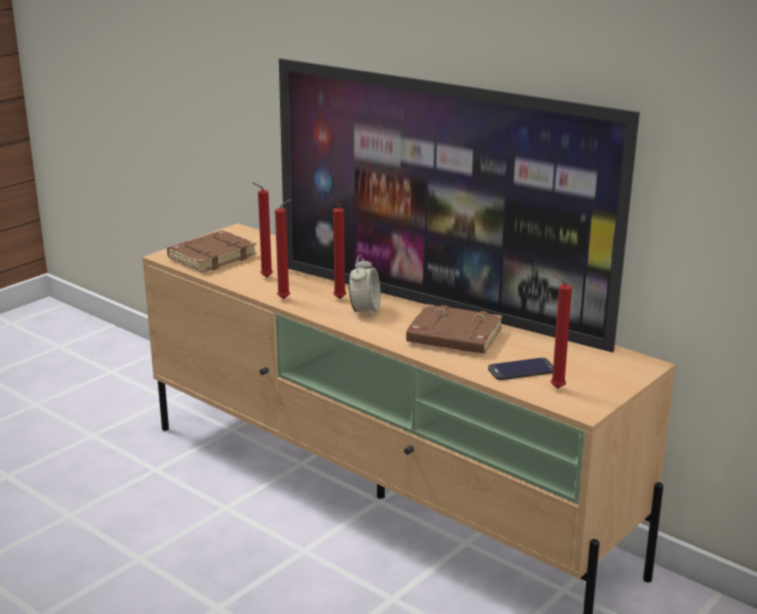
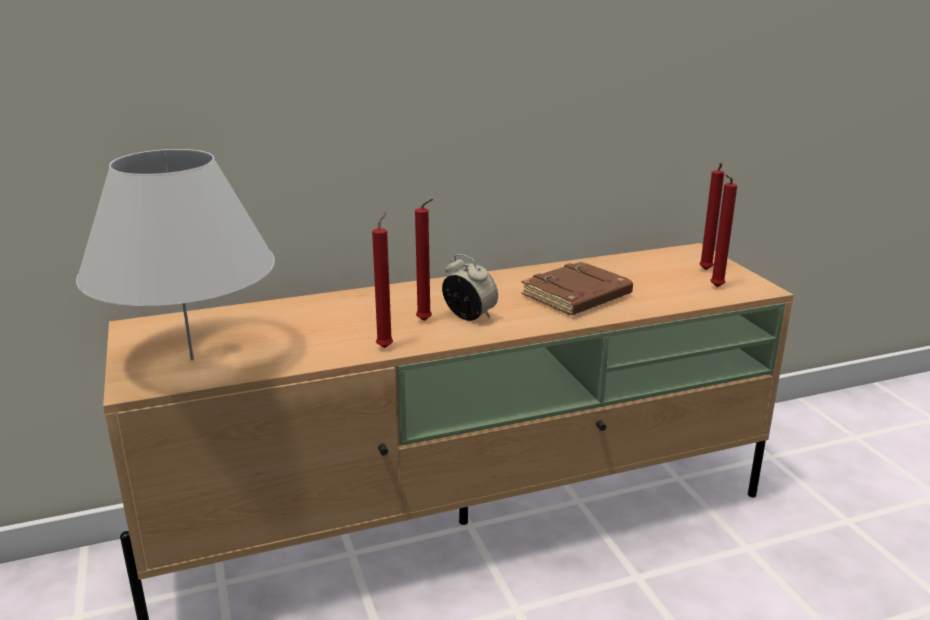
camera: 60 degrees left, 0 degrees up
brown book [167,231,257,272] -> white table lamp [76,149,275,360]
red candle [252,183,273,277] -> red candle moved to [699,163,724,270]
television [279,58,640,352] -> none
phone [488,358,553,380] -> none

